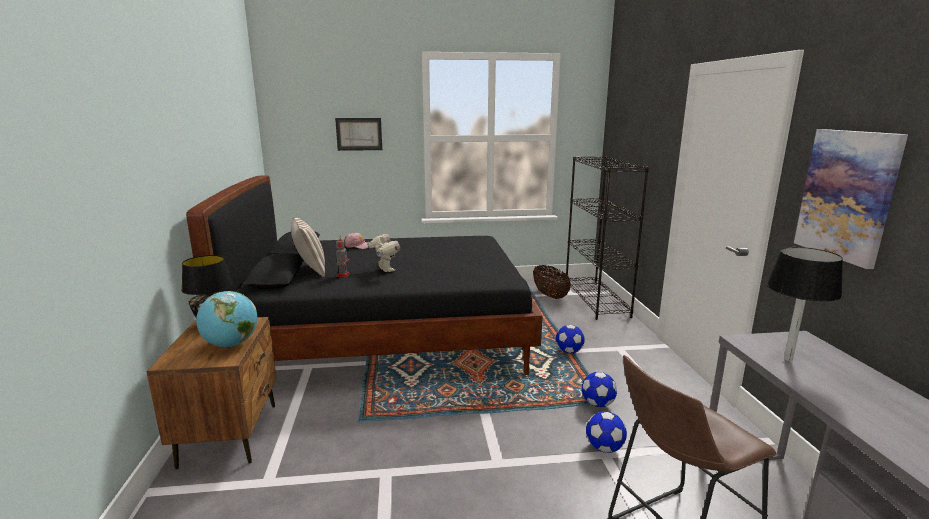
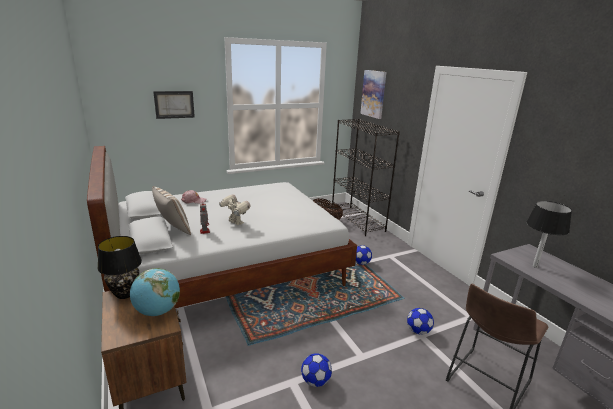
camera: 20 degrees left, 5 degrees up
black bed [186,175,543,375] -> white bed [87,146,357,308]
football [582,372,617,407] -> football moved to [301,353,332,387]
picture [794,129,908,269] -> picture moved to [360,70,386,119]

